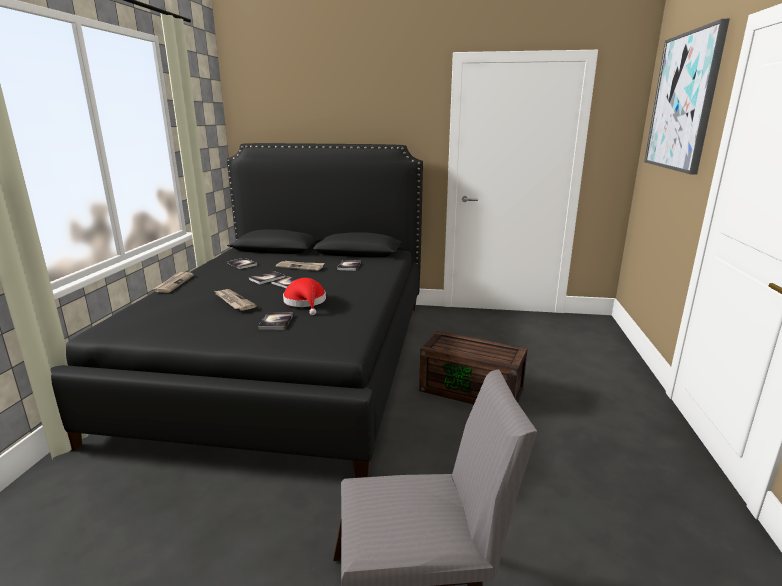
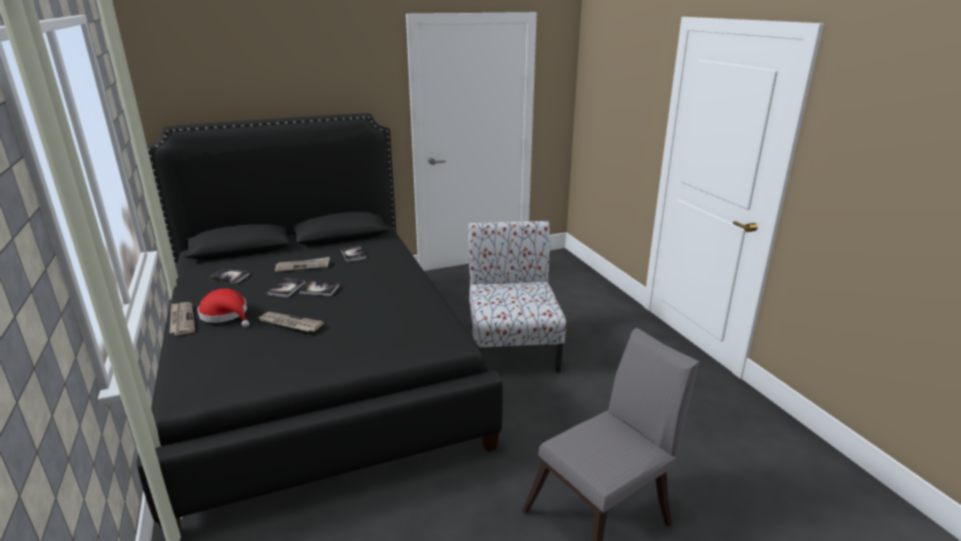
camera: 30 degrees left, 5 degrees up
book [258,312,293,330] -> none
red hat [283,278,326,315] -> red hat moved to [198,288,249,327]
brown storage box [419,331,528,404] -> chair [468,221,566,373]
picture [644,19,730,175] -> none

